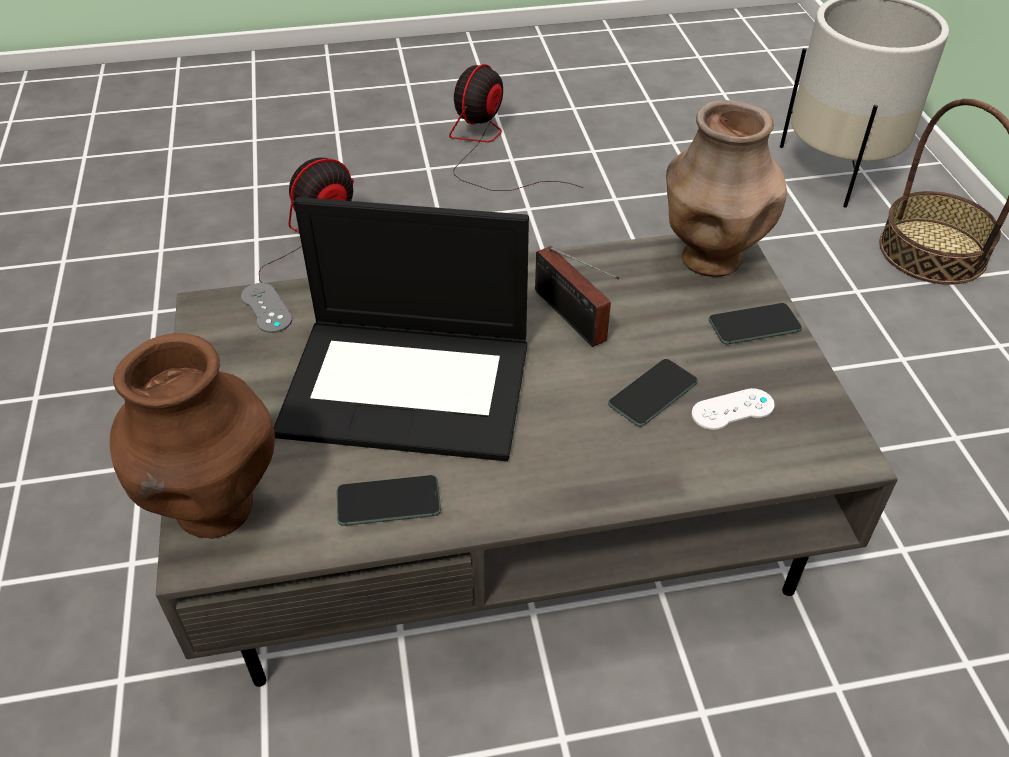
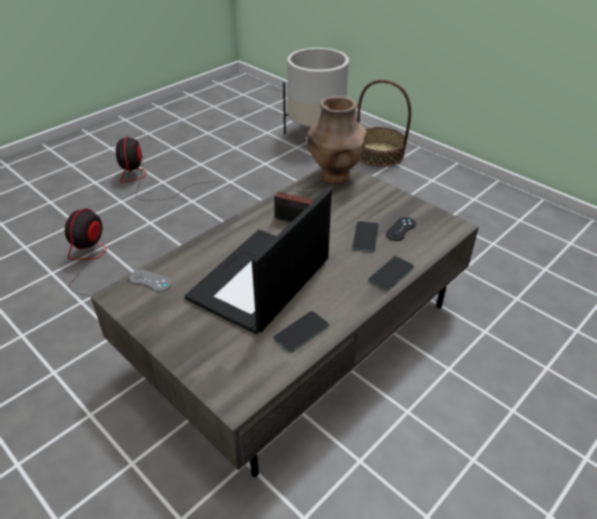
camera: 35 degrees left, 5 degrees down
brown vase [110,333,275,539] -> none
laptop [274,197,529,461] -> laptop turned 150 degrees clockwise [185,189,332,334]
white game controller [692,388,775,430] -> black game controller [386,217,416,241]
phone [709,303,802,344] -> phone moved to [368,256,414,291]

